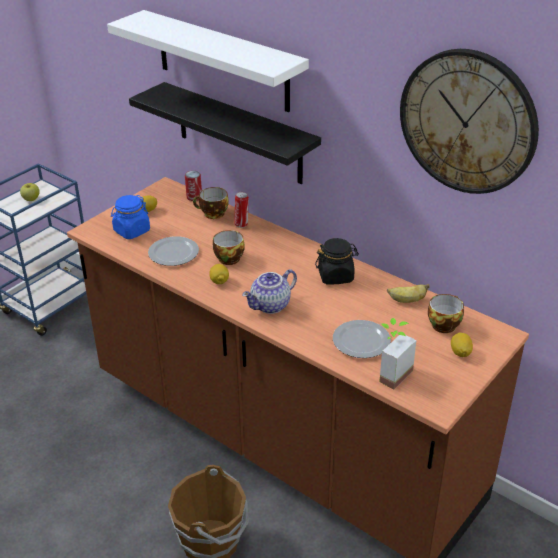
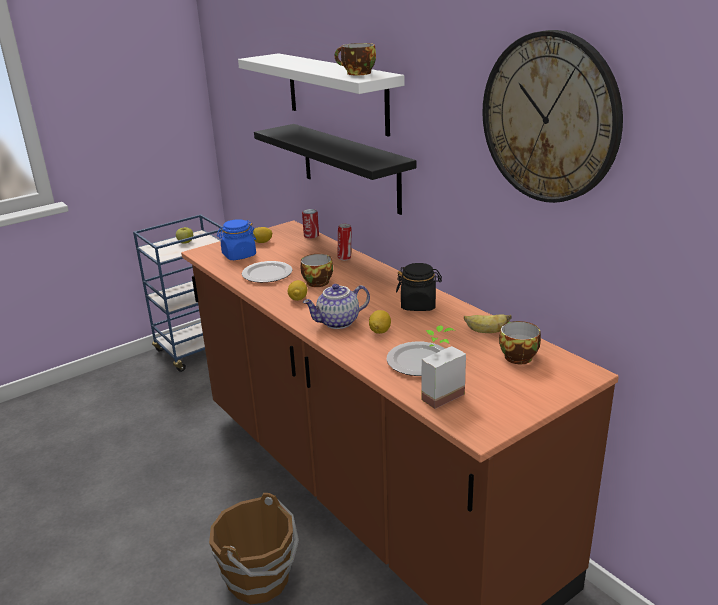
camera: 15 degrees right, 10 degrees down
cup [193,187,228,219] -> cup moved to [334,43,376,75]
lemon [451,332,473,357] -> lemon moved to [369,310,391,334]

